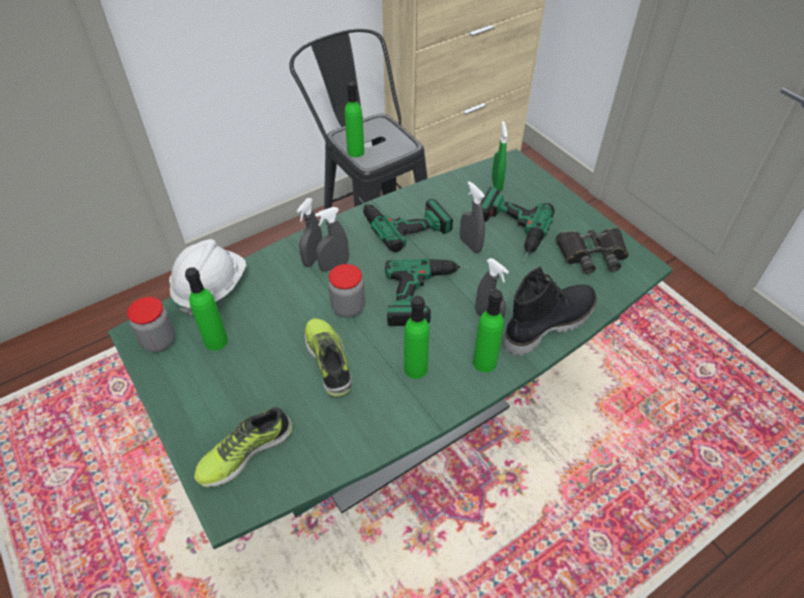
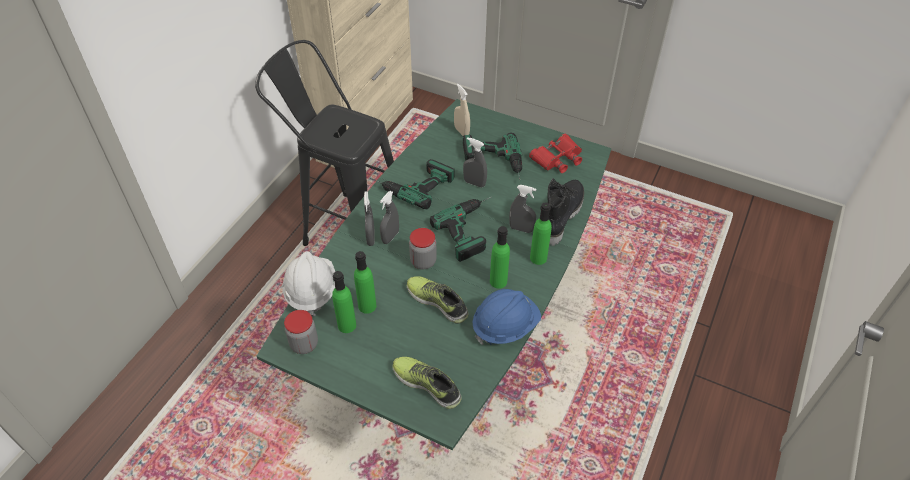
camera: 30 degrees left, 0 degrees up
shoe [194,407,293,487] -> shoe turned 105 degrees clockwise [392,357,462,409]
green bottle [345,81,364,157] -> green bottle moved to [354,251,376,314]
green spray bottle [492,121,508,192] -> beige spray bottle [454,84,470,136]
black binoculars [556,228,629,274] -> red binoculars [529,134,582,173]
none -> blue hard hat [472,289,541,345]

